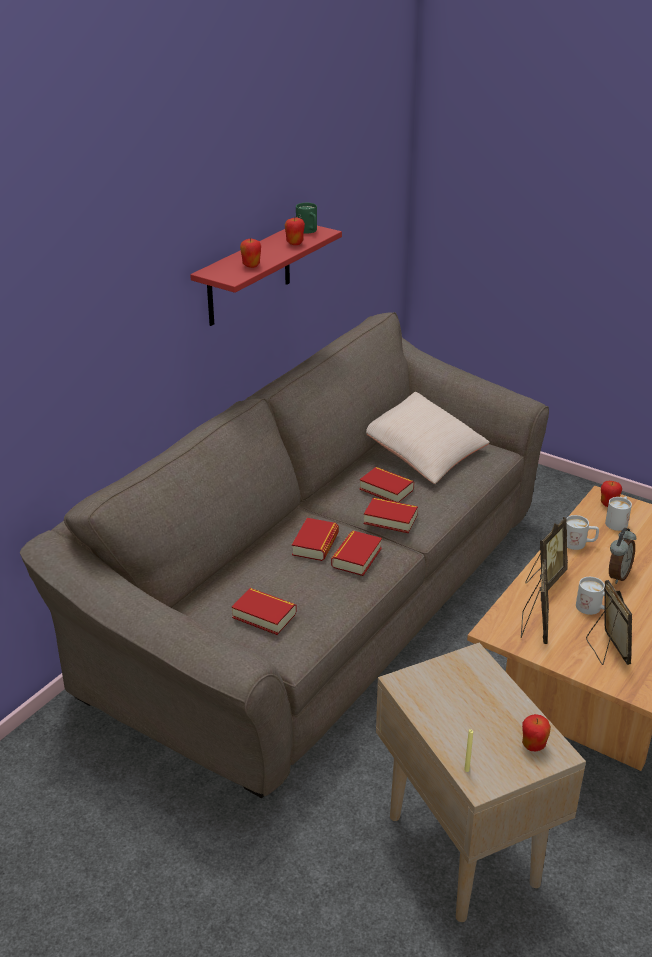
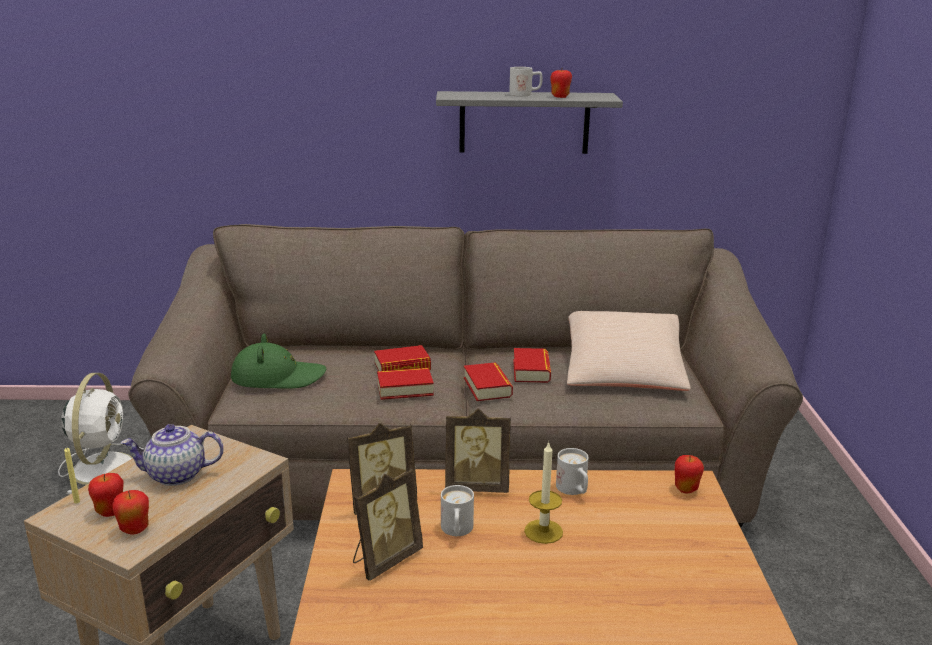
camera: 55 degrees right, 10 degrees down
red shelf [190,226,342,326] -> grey shelf [436,91,623,154]
book [232,588,297,635] -> green hat [231,333,326,389]
apple [240,237,261,268] -> apple moved to [88,473,123,517]
green mug [296,203,317,234] -> none
white mug [605,496,632,531] -> white mug moved to [509,67,543,96]
alarm clock [609,528,636,584] -> candle [524,441,563,544]
none -> white fan [58,373,143,495]
none -> teapot [121,424,223,486]

